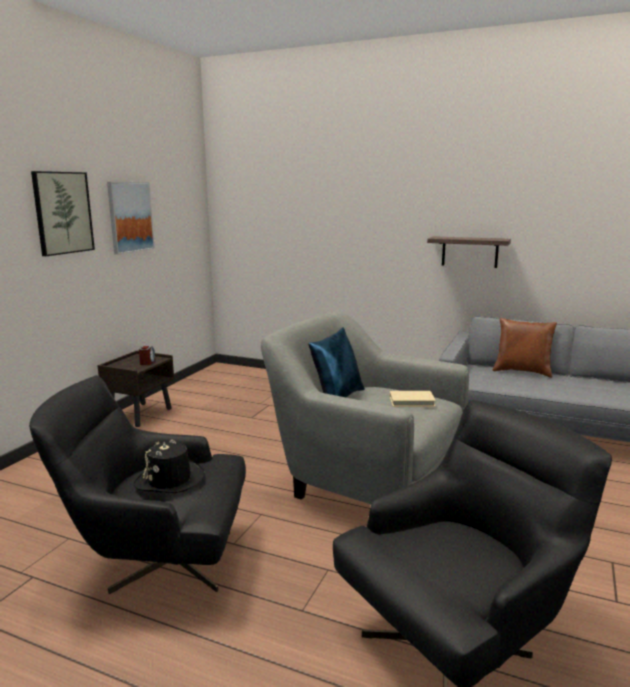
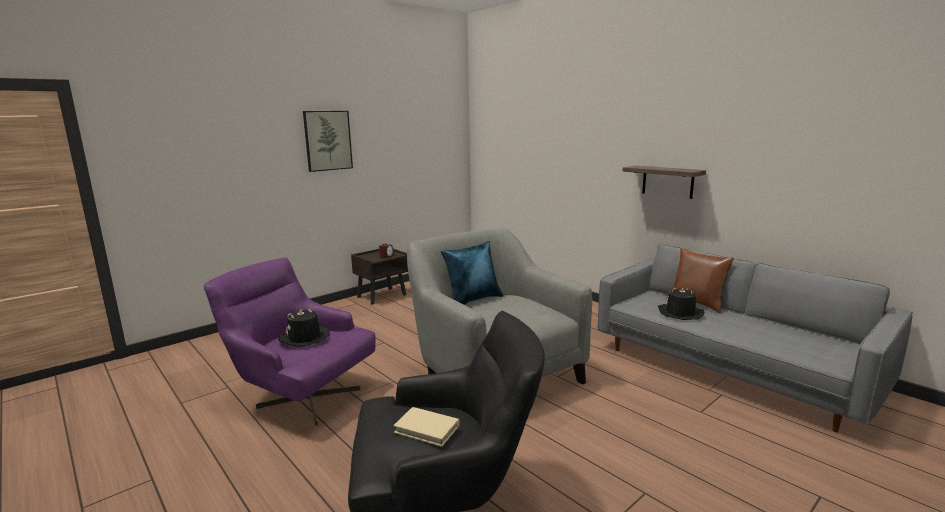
camera: 25 degrees right, 0 degrees up
black armchair [29,375,246,594] -> purple armchair [204,257,375,425]
picture [107,182,155,255] -> none
beige book [389,391,436,407] -> beige book moved to [393,407,460,447]
none -> black hat [658,288,705,320]

